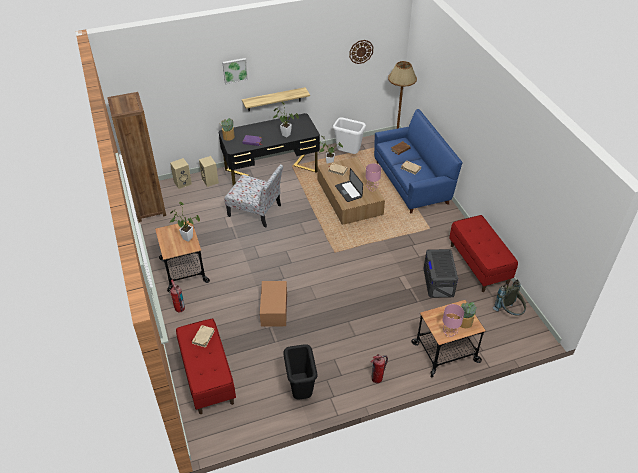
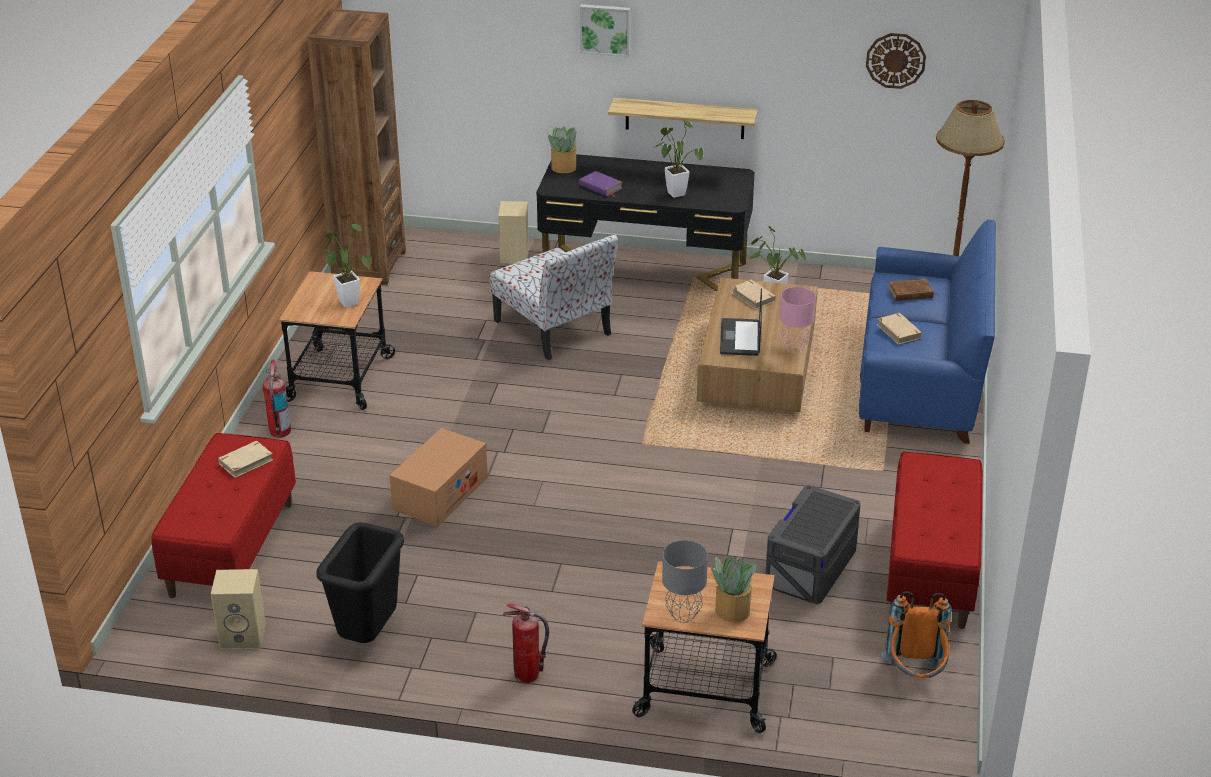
camera: 30 degrees right, 10 degrees down
beige speaker [170,158,192,189] -> beige speaker moved to [211,569,266,649]
white trash can [333,117,366,154] -> none
pink table lamp [442,304,464,337] -> grey table lamp [662,540,708,622]
grey backpack [493,279,526,316] -> orange backpack [882,591,951,678]

